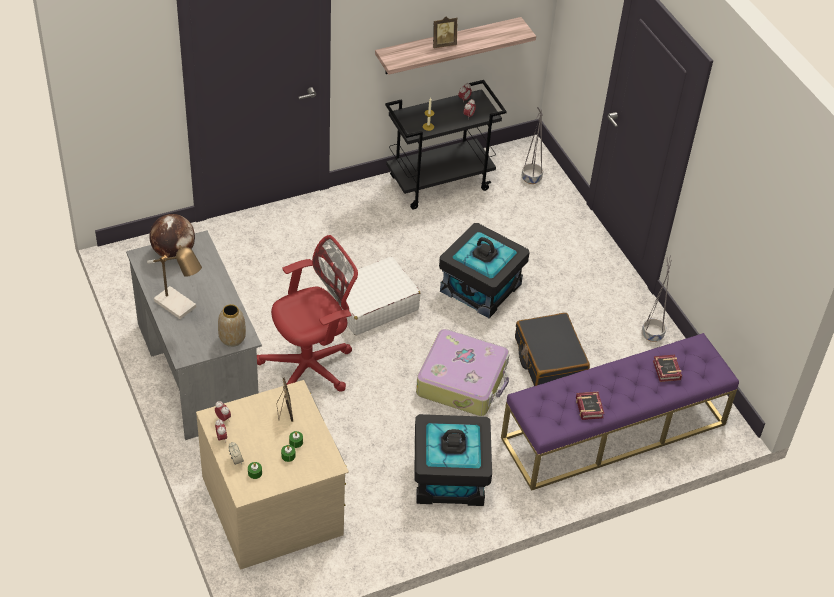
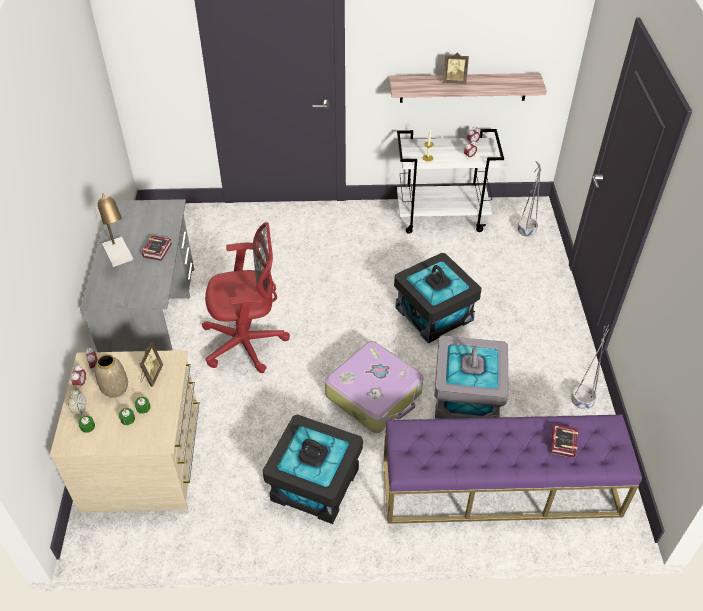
camera: 25 degrees right, 0 degrees up
globe [149,214,195,258] -> none
vase [218,304,246,347] -> vase moved to [95,354,128,398]
white suitcase [328,257,421,335] -> none
black cart [385,80,507,210] -> white cart [397,129,504,234]
black suitcase [515,313,590,386] -> grey storage box [434,336,508,419]
book [576,392,604,420] -> book moved to [142,235,172,261]

